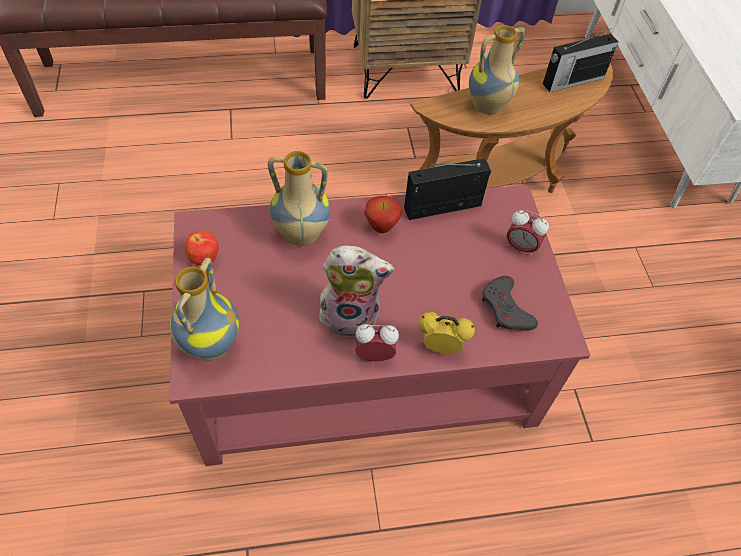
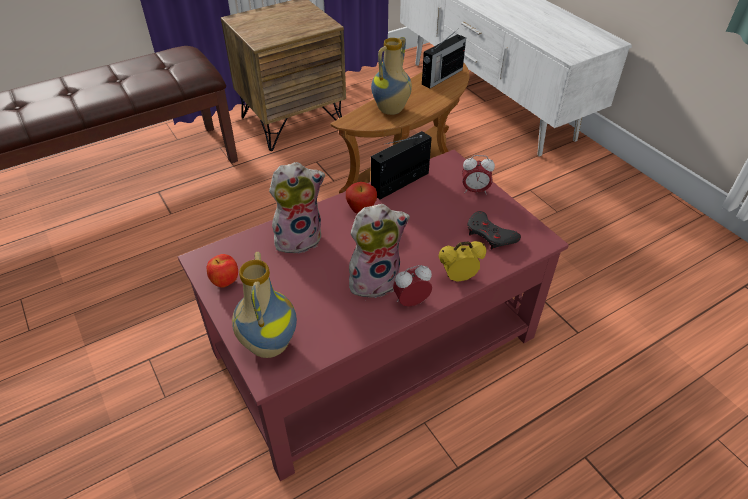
camera: 20 degrees left, 10 degrees down
vase [268,151,330,246] -> plush toy [269,162,325,254]

